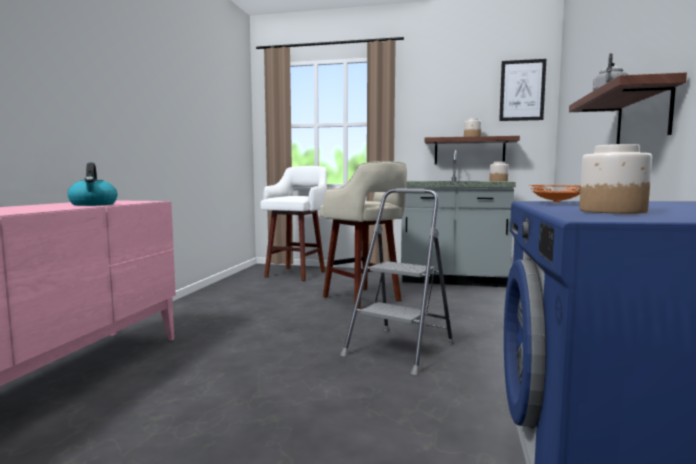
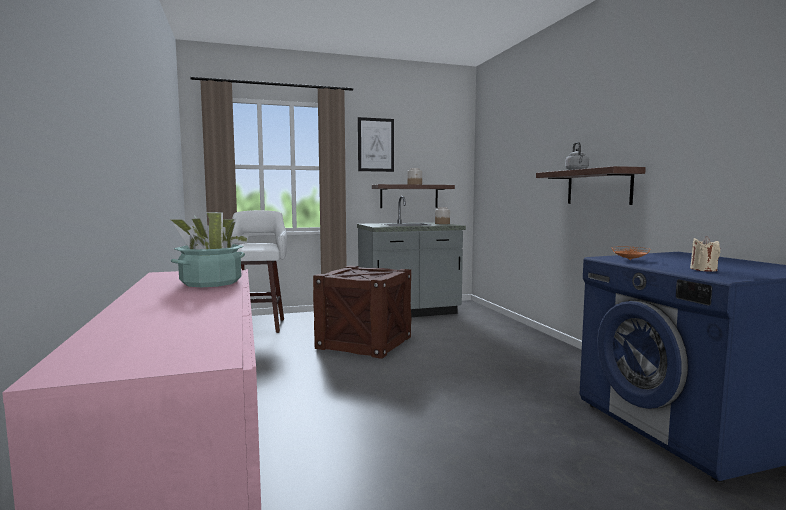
camera: 30 degrees left, 0 degrees up
kettle [67,163,118,206] -> potted plant [170,212,249,287]
beige stool [320,161,407,309] -> crate [313,266,411,359]
grey step ladder [340,188,455,375] -> none
picture [499,59,546,121] -> picture moved to [358,117,394,172]
jar [579,144,652,214] -> beige candle [690,236,720,272]

